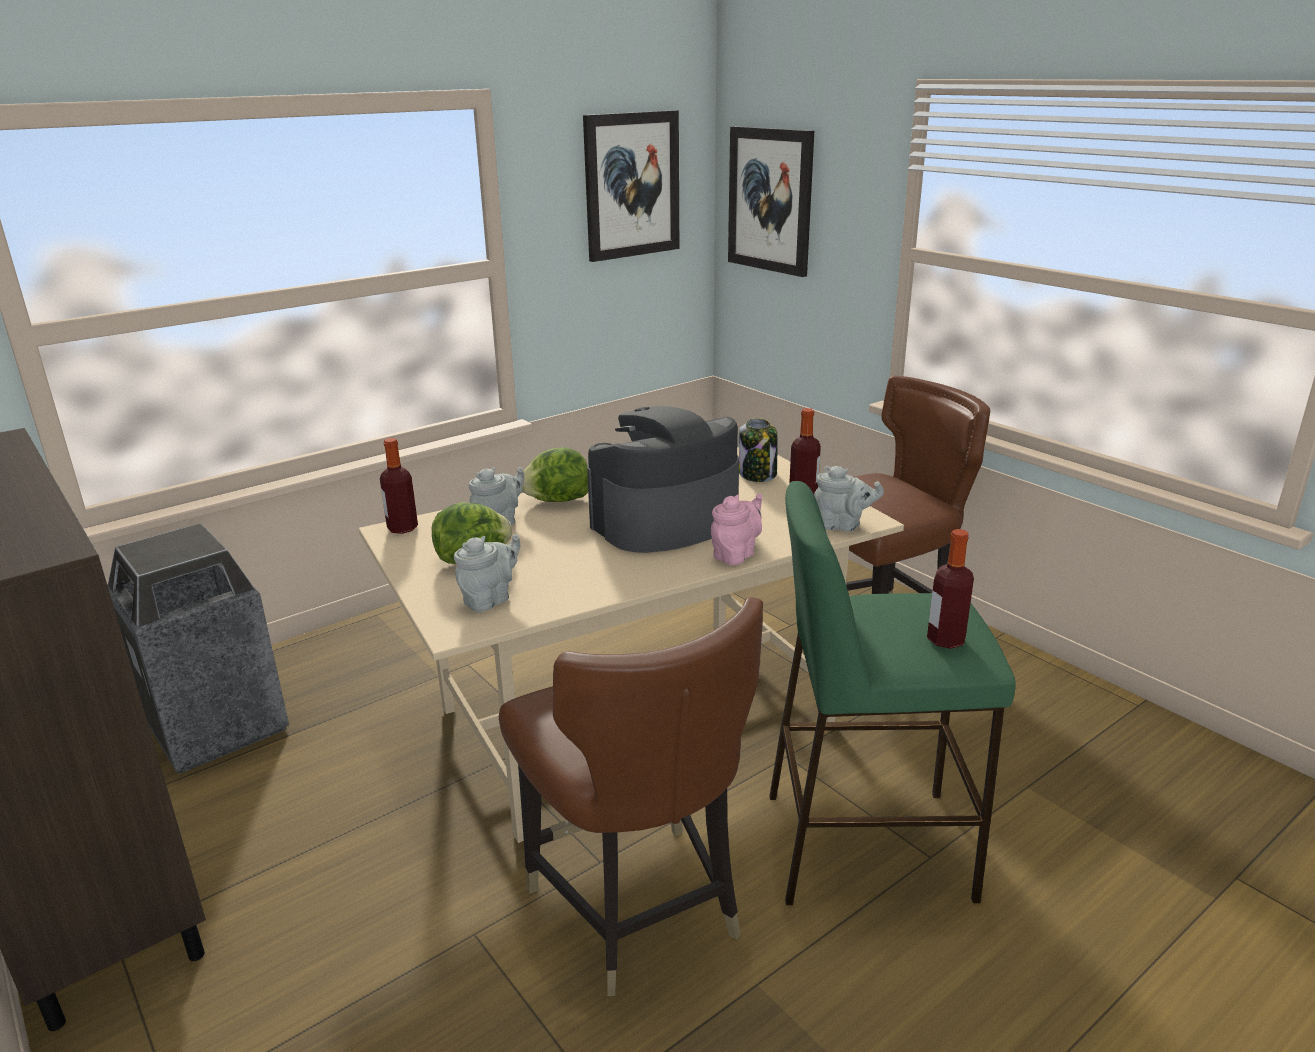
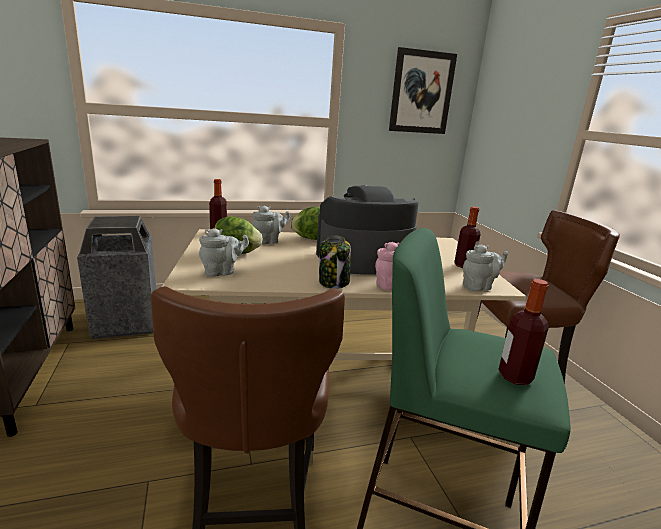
camera: 20 degrees right, 5 degrees down
picture [728,126,814,277] -> none
jar [739,418,777,482] -> jar moved to [319,235,351,289]
grey teapot [814,466,884,532] -> grey teapot turned 60 degrees counterclockwise [463,244,508,292]

